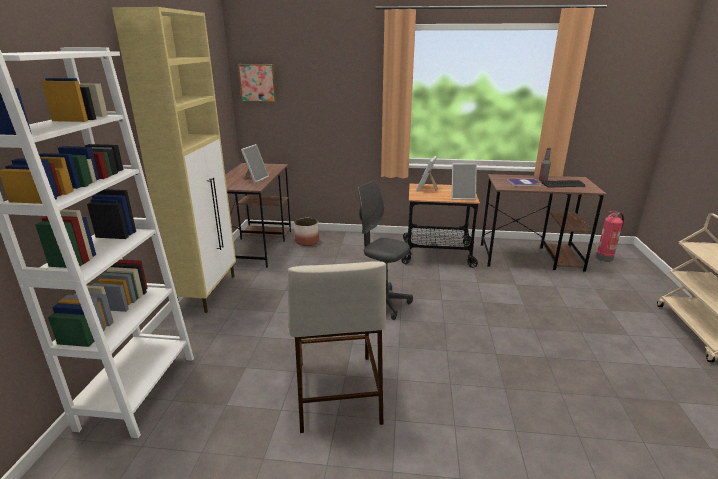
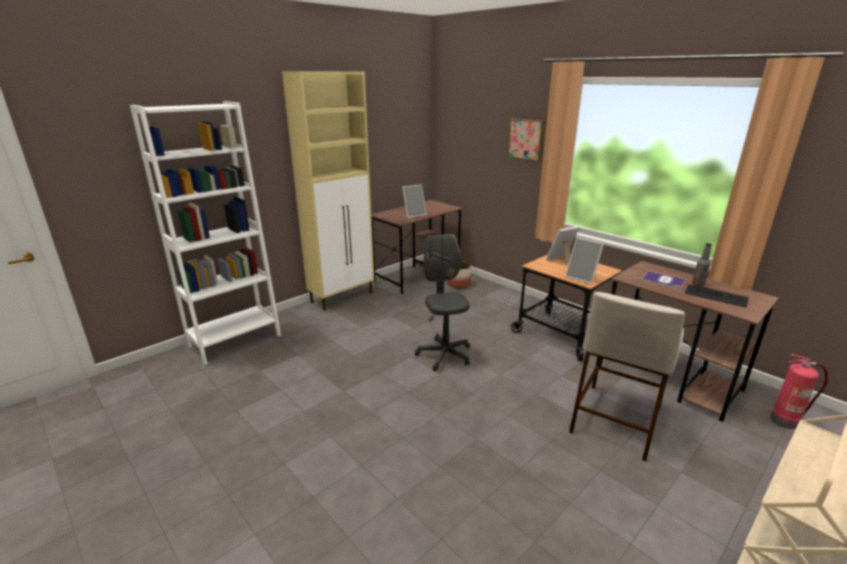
camera: 40 degrees right, 0 degrees up
picture [238,64,277,102] -> picture moved to [508,118,545,162]
beige stool [288,262,386,433] -> beige stool moved to [569,292,685,462]

